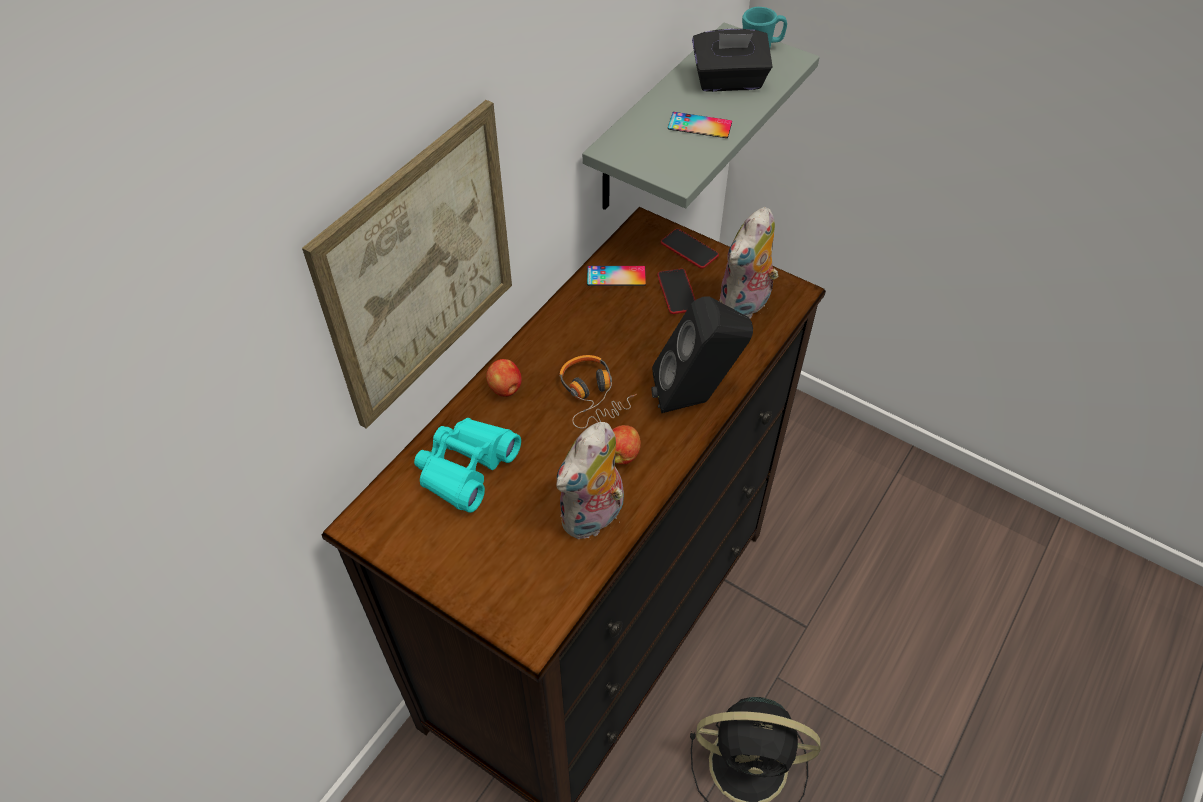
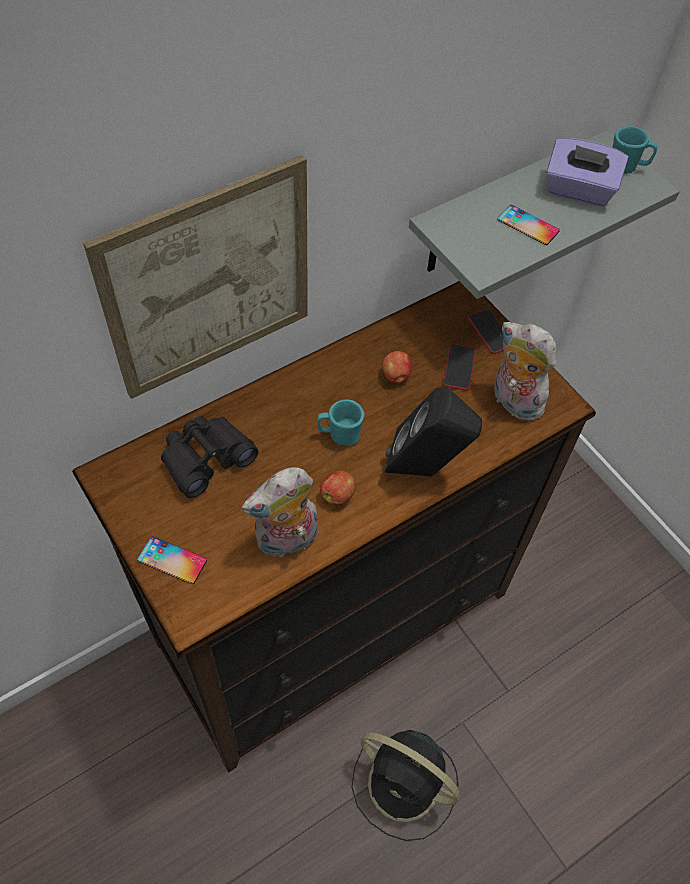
camera: 20 degrees right, 5 degrees up
turquoise binoculars [414,418,521,513] -> black binoculars [161,416,258,498]
apple [486,359,522,397] -> apple moved to [382,351,412,384]
headphones [559,355,637,428] -> turquoise mug [317,399,365,446]
phone [587,266,646,286] -> phone moved to [137,536,207,584]
black tissue box [692,29,773,92] -> purple tissue box [546,138,628,206]
plush toy [719,207,778,319] -> plush toy turned 75 degrees clockwise [494,322,557,422]

